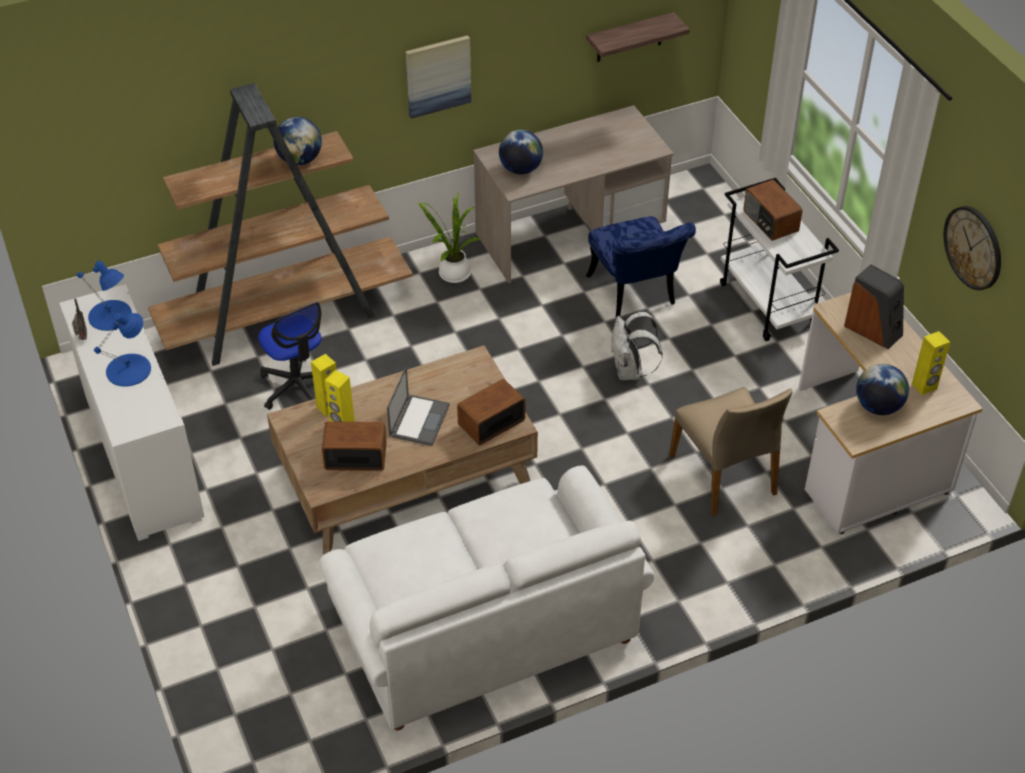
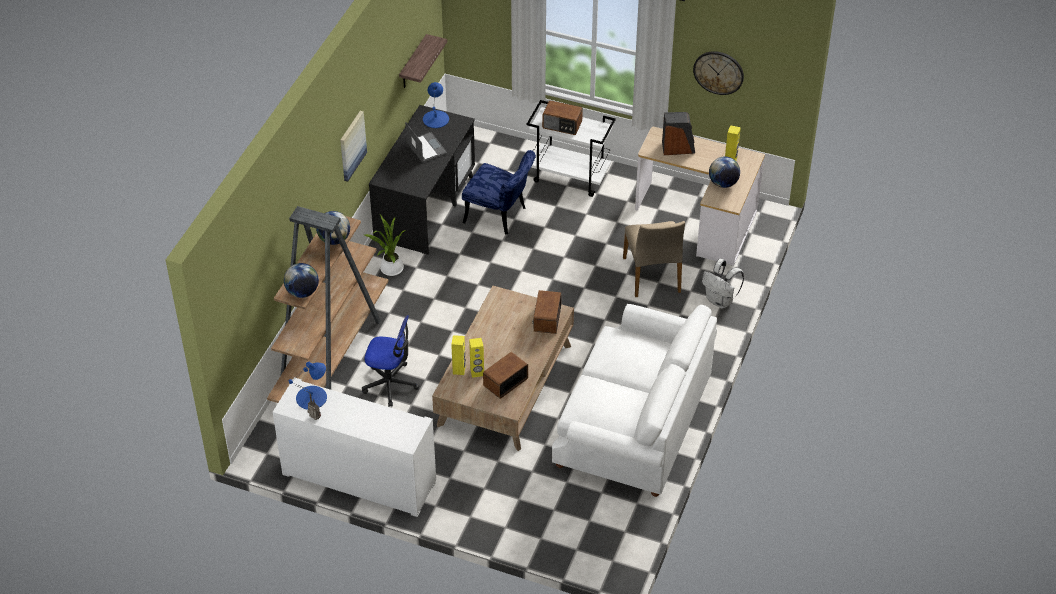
camera: 45 degrees left, 0 degrees up
blue table lamp [94,313,151,387] -> blue table lamp moved to [423,82,449,128]
laptop [387,367,450,446] -> laptop moved to [405,122,447,163]
beige desk [473,105,674,283] -> black desk [369,105,475,254]
globe [499,130,543,175] -> globe moved to [284,263,319,298]
white backpack [611,312,663,380] -> white backpack moved to [702,259,744,309]
beige chair [669,388,793,516] -> beige chair turned 60 degrees clockwise [623,221,685,297]

